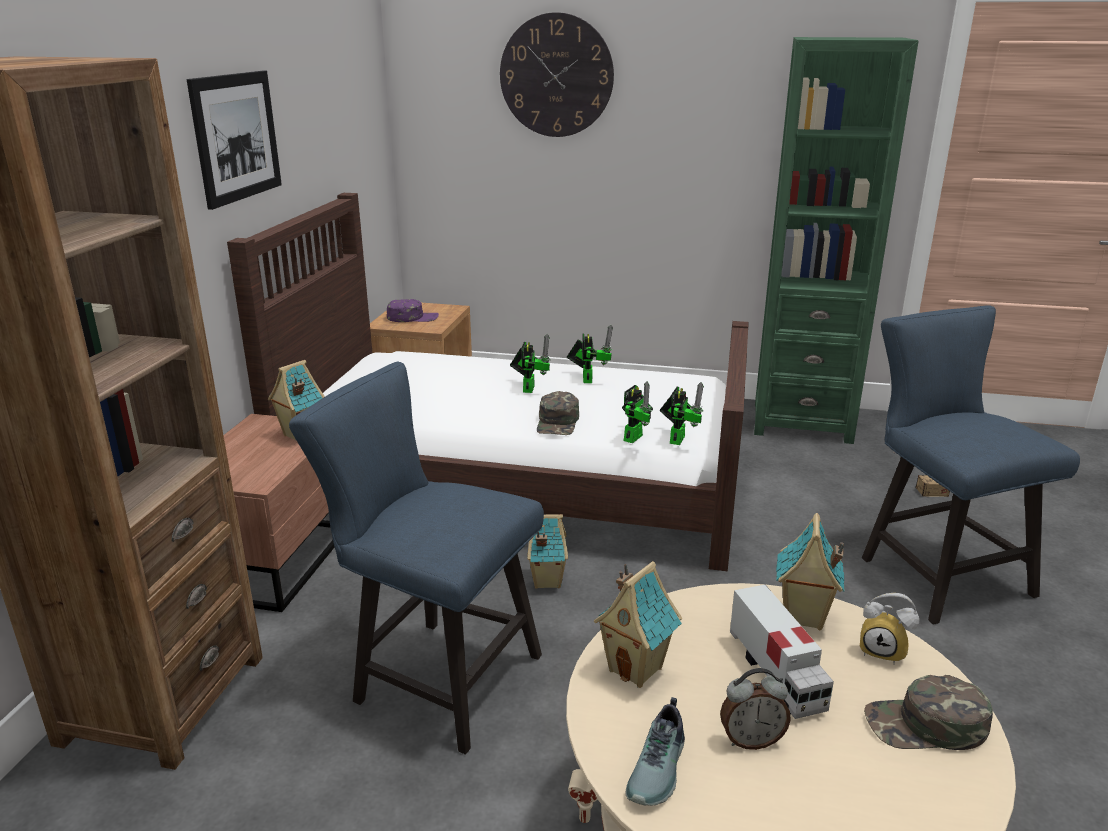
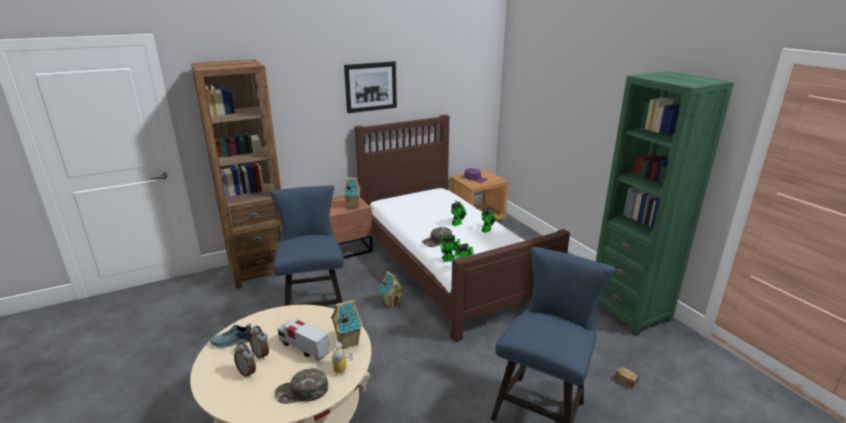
camera: 50 degrees right, 0 degrees up
wall clock [500,12,614,137] -> none
toy house [594,561,682,688] -> none
toy truck [730,585,834,719] -> toy truck turned 90 degrees clockwise [278,319,330,361]
green cap [864,675,993,750] -> green cap turned 60 degrees counterclockwise [275,368,328,404]
none -> alarm clock [234,342,256,378]

